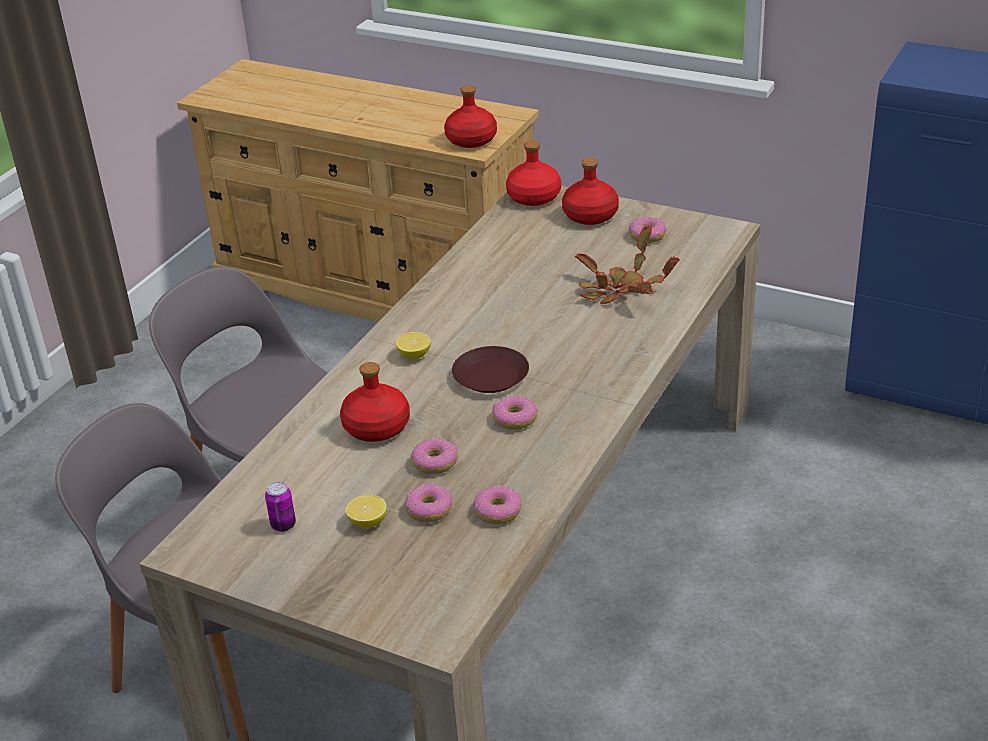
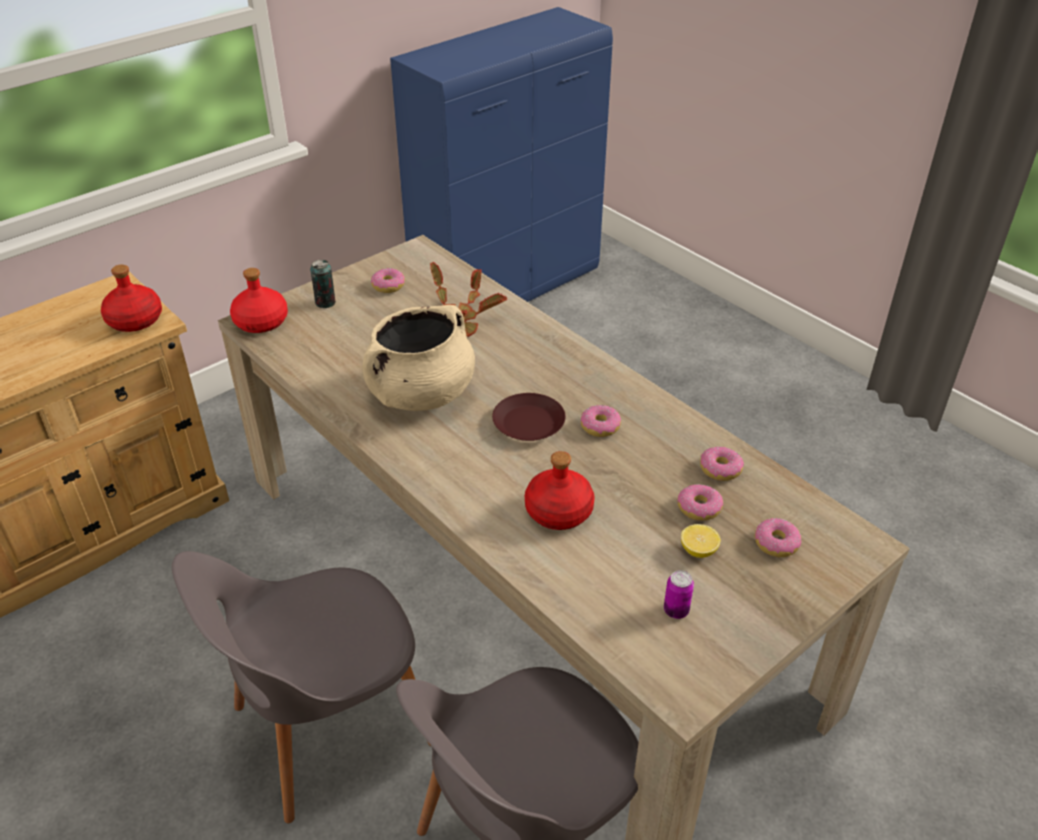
camera: 70 degrees left, 5 degrees up
lemon [396,332,431,359] -> none
donut [411,438,458,474] -> donut moved to [755,518,801,557]
red bottle [562,158,619,225] -> can [310,260,336,308]
none -> beige cooking pot [362,305,475,411]

